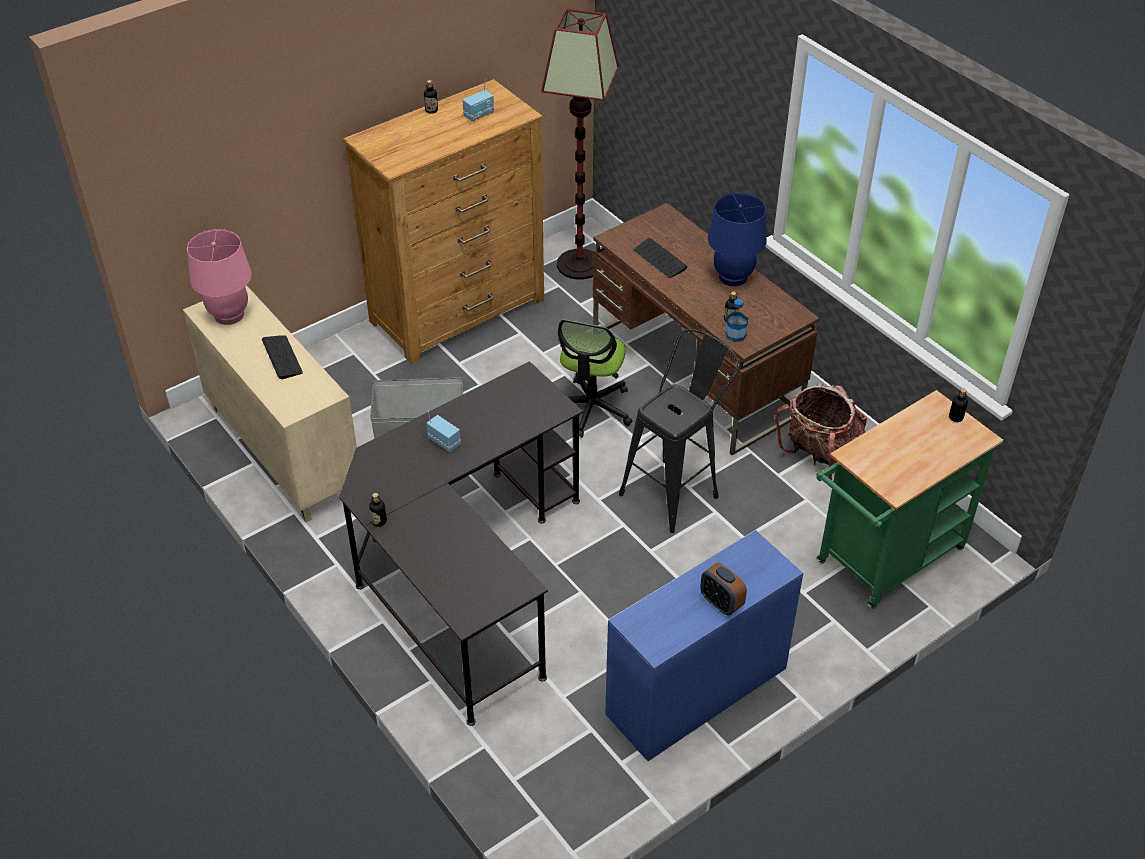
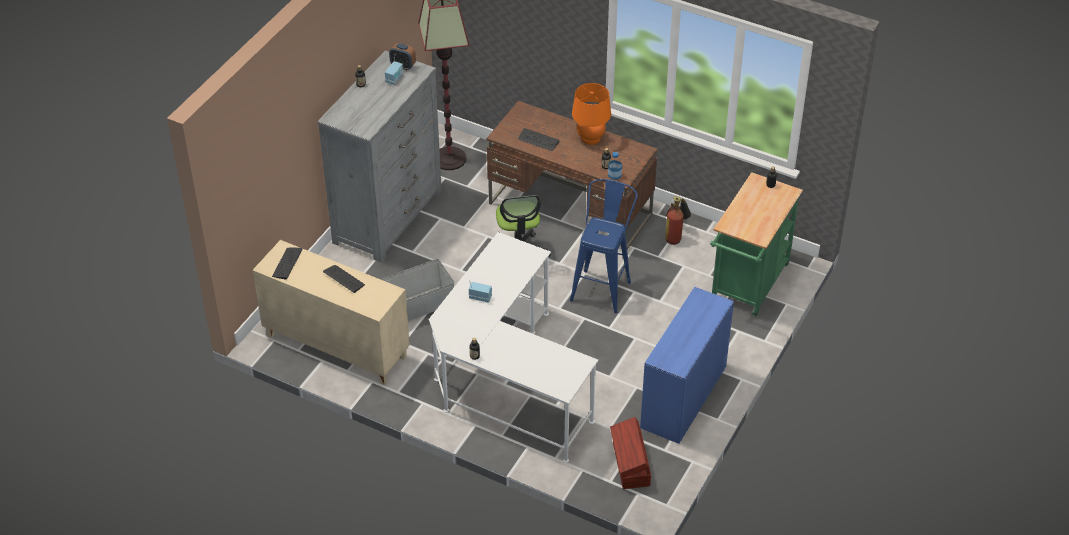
camera: 25 degrees left, 0 degrees up
pink table lamp [187,229,252,325] -> keyboard [272,248,303,280]
black desk [339,361,583,726] -> white desk [429,232,598,463]
brown dresser [343,79,544,364] -> grey dresser [317,50,442,263]
black stool [619,329,740,533] -> blue stool [570,179,638,313]
alarm clock [700,562,747,616] -> alarm clock moved to [389,43,416,70]
blue table lamp [708,193,767,286] -> orange table lamp [572,83,611,145]
backpack [775,383,867,480] -> fire extinguisher [665,196,691,245]
none -> brown storage box [610,417,651,489]

